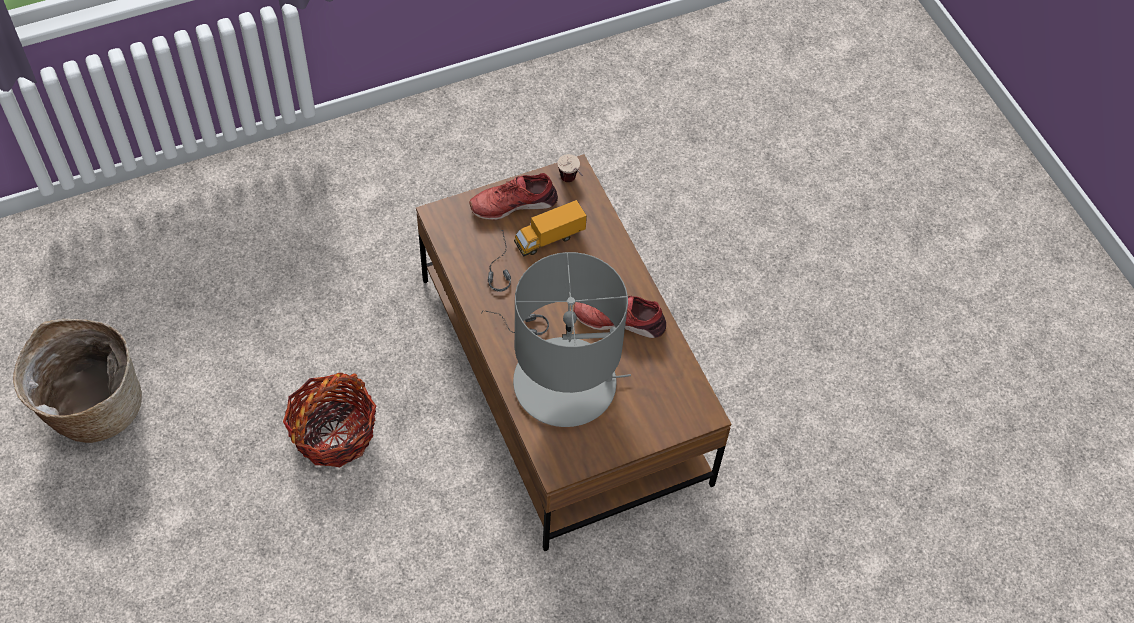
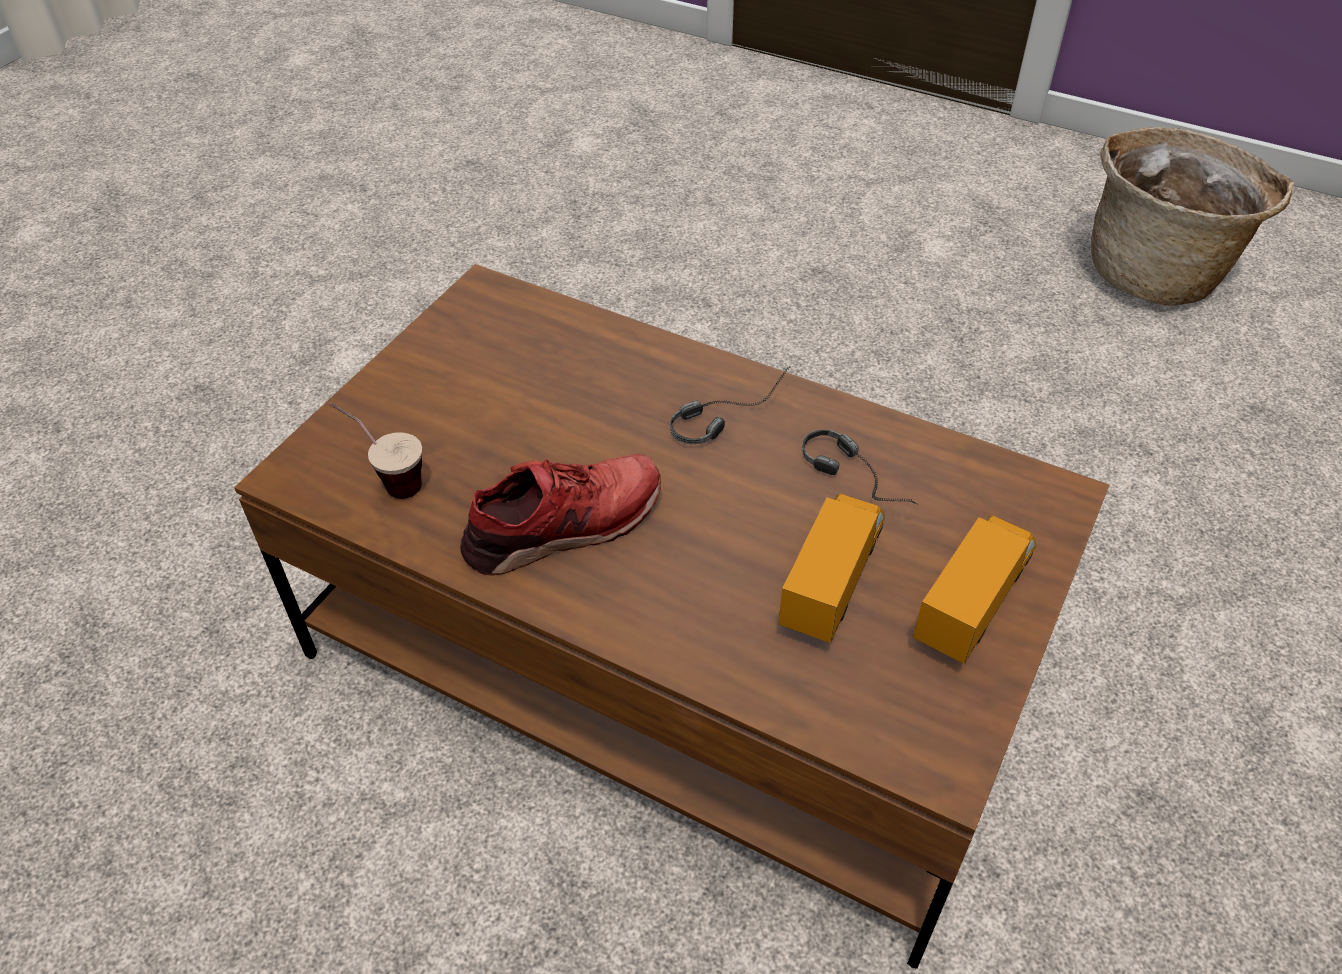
camera: 145 degrees right, 10 degrees down
basket [283,373,376,467] -> none
red shoe [469,173,558,220] -> toy truck [913,515,1036,664]
grey table lamp [513,252,631,427] -> none
cup [557,154,583,182] -> cup moved to [329,402,422,499]

